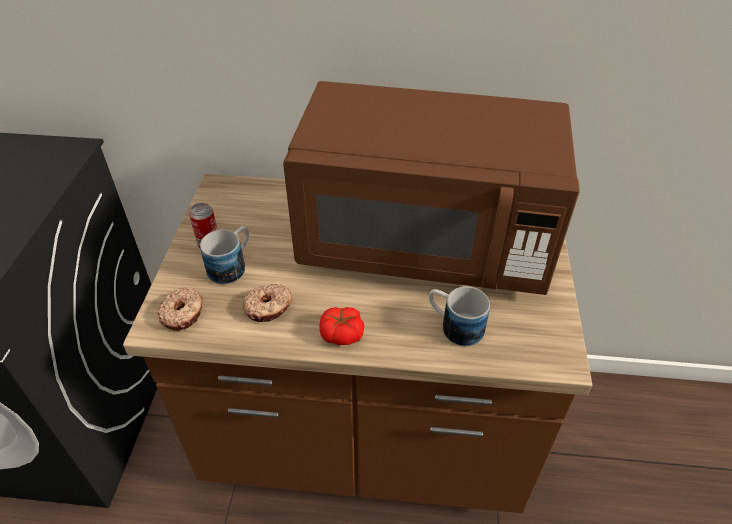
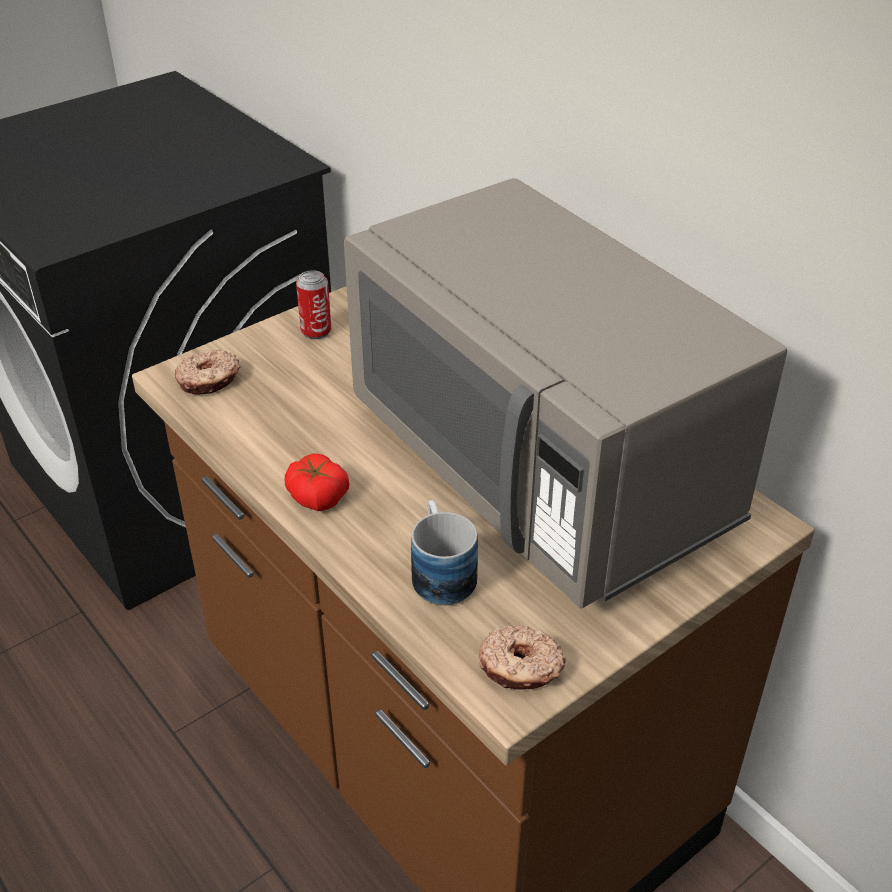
camera: 45 degrees right, 5 degrees down
mug [200,226,249,284] -> none
donut [243,284,293,322] -> donut moved to [479,625,566,690]
brown microwave [283,81,580,295] -> grey microwave [344,178,787,608]

